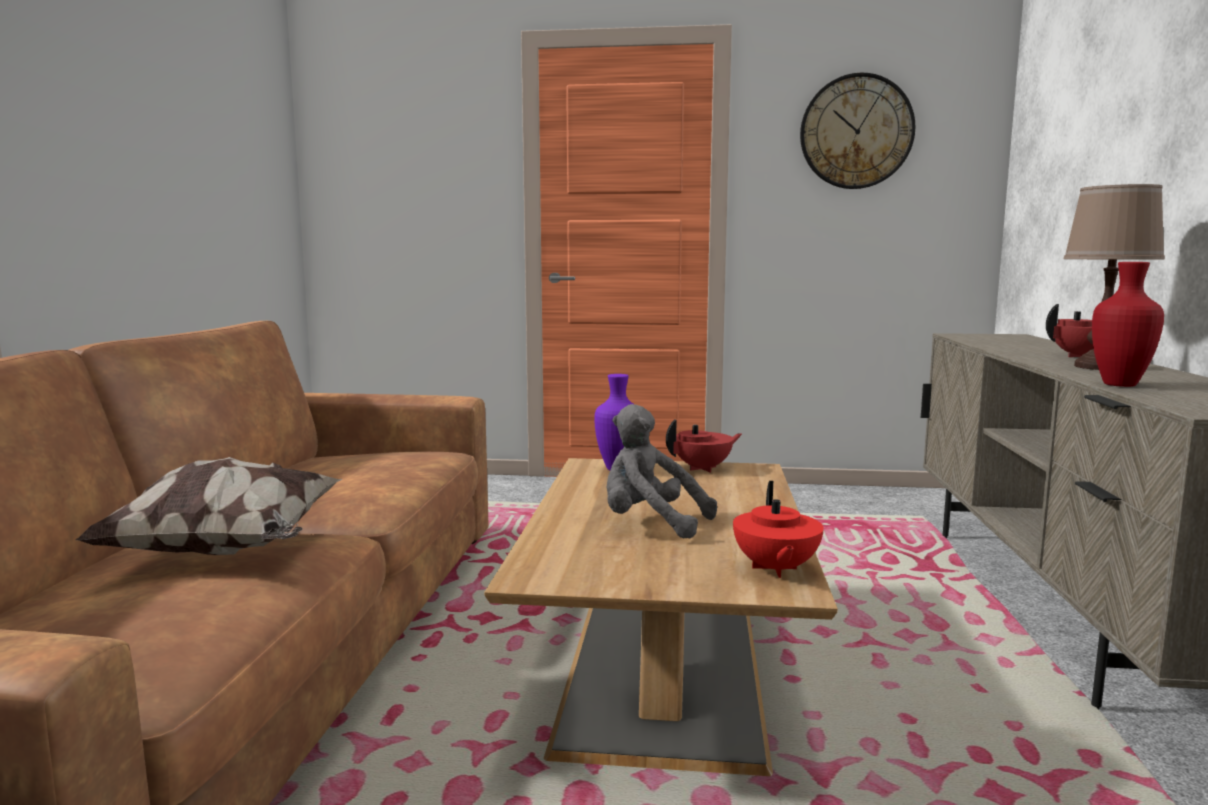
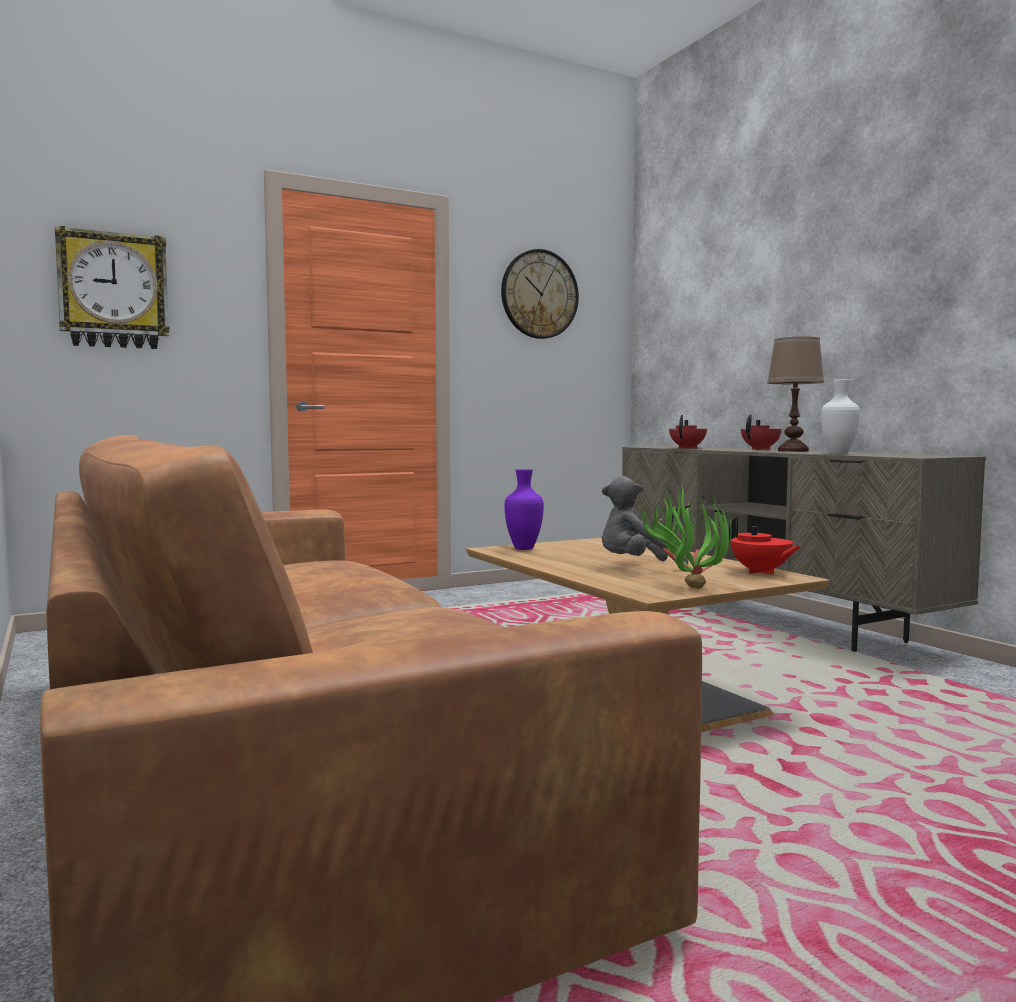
camera: 35 degrees left, 5 degrees down
pillow [75,457,342,555] -> none
red teapot [666,419,742,473] -> red teapot moved to [669,415,707,449]
red vase [1092,262,1164,387] -> white vase [821,379,860,454]
none -> wall clock [55,226,170,349]
none -> potted plant [640,485,731,589]

